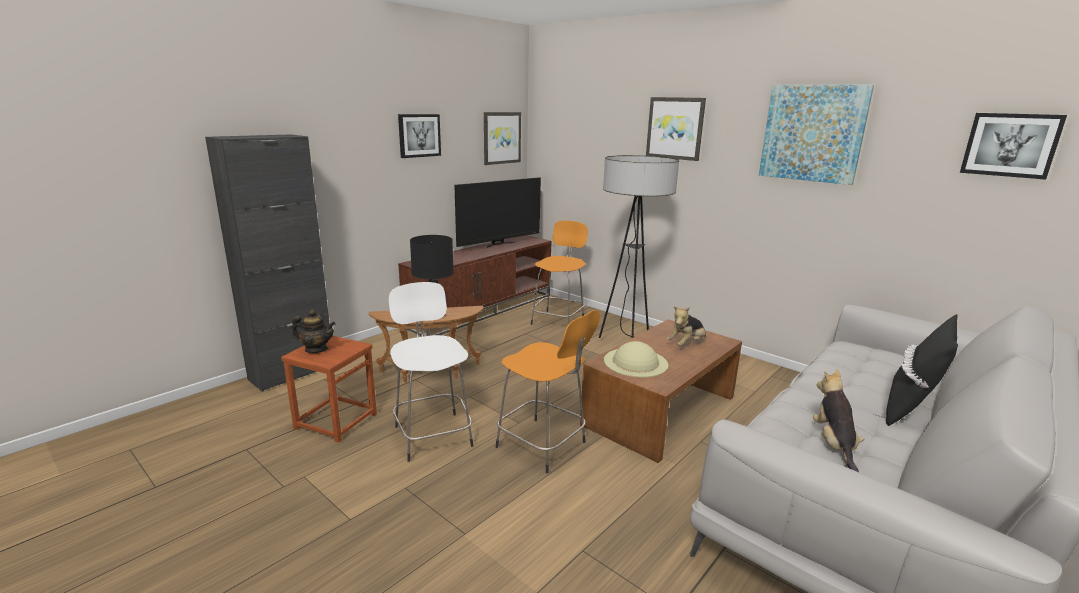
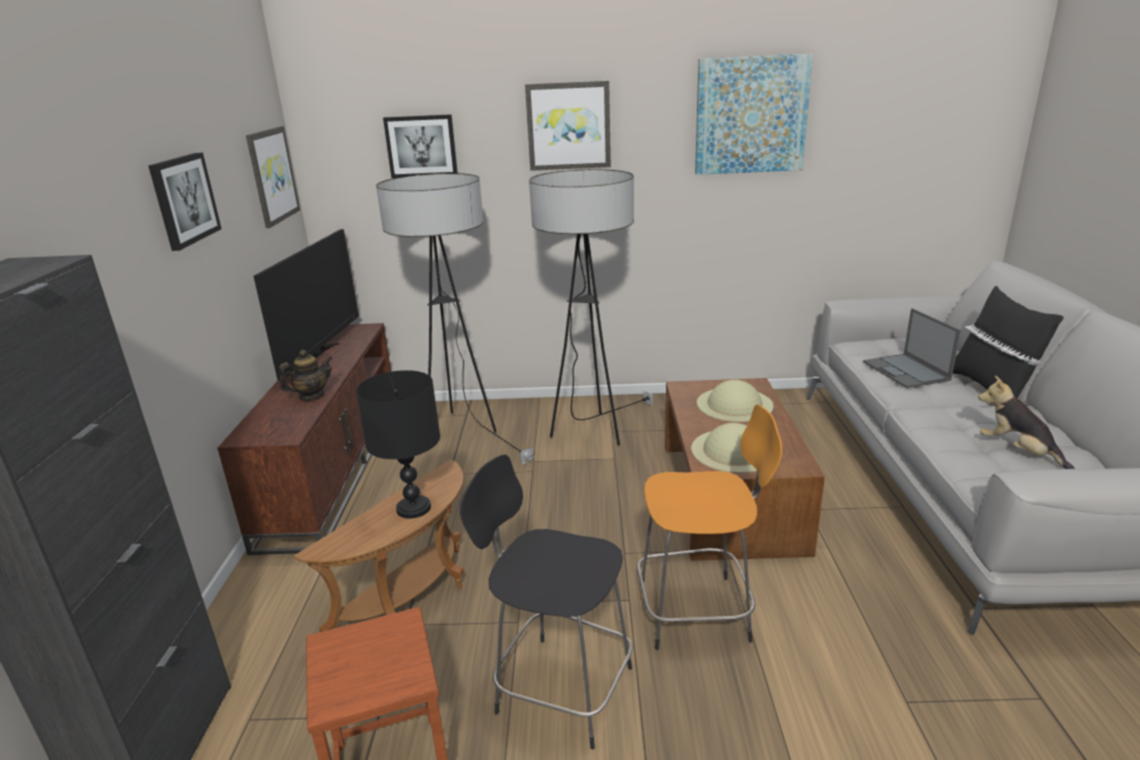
camera: 40 degrees left, 5 degrees up
teapot [292,310,335,353] -> teapot moved to [279,350,333,401]
white stool [389,282,473,462] -> black stool [460,454,633,749]
orange stool [531,221,588,325] -> floor lamp [376,173,534,464]
plush toy [666,307,706,346] -> beige hat [697,380,773,422]
picture [960,113,1067,180] -> picture moved to [383,114,458,178]
none -> laptop [863,308,961,388]

